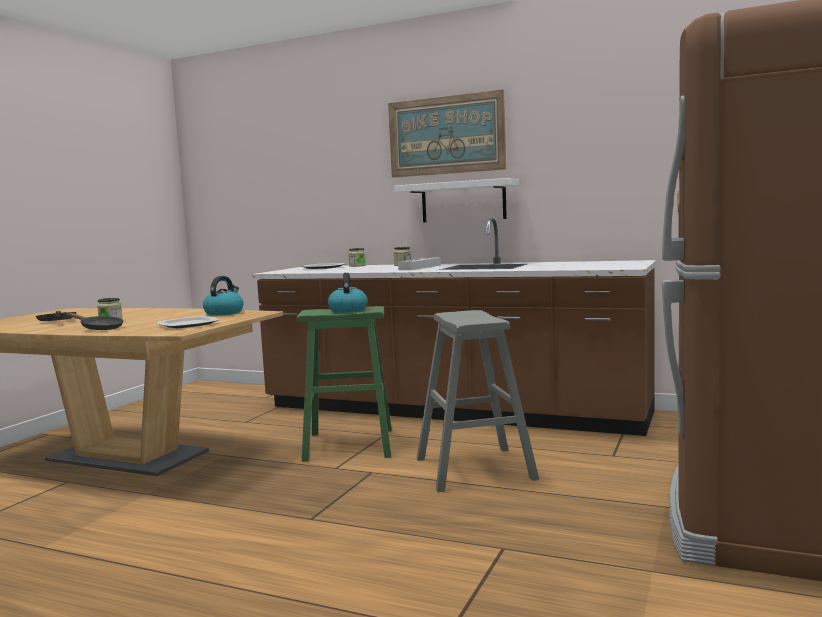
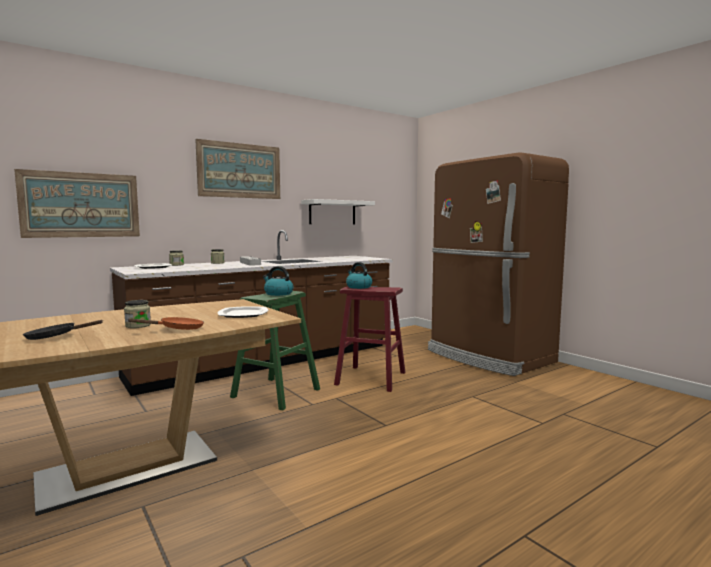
camera: 60 degrees left, 0 degrees up
black frying pan [66,312,123,330] -> orange frying pan [127,317,204,330]
kettle [203,276,244,316] -> kettle moved to [346,262,372,289]
white shelf [394,178,520,222] -> white shelf moved to [301,199,375,224]
grey stool [417,310,539,492] -> red stool [334,286,405,392]
none -> picture [14,169,140,238]

